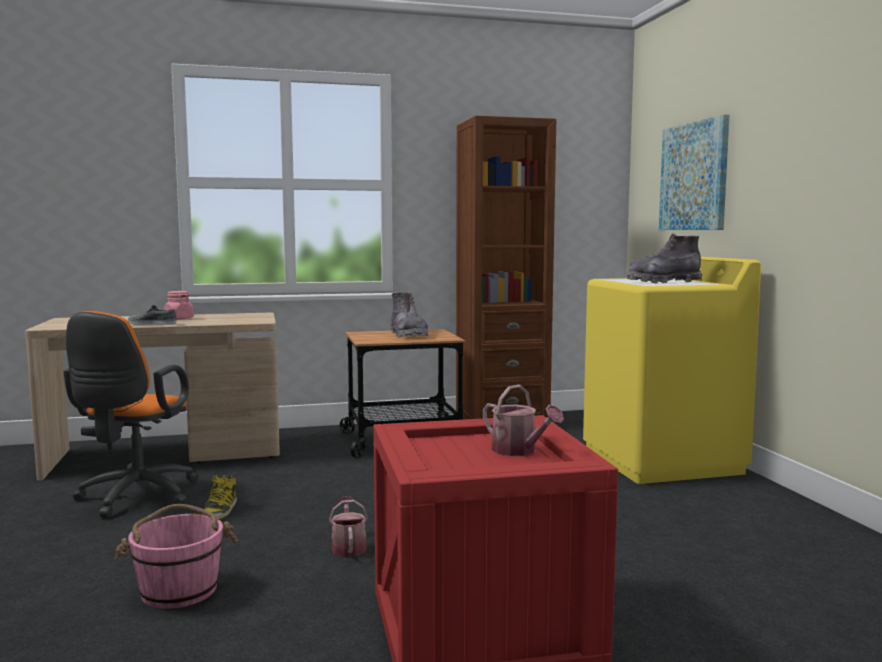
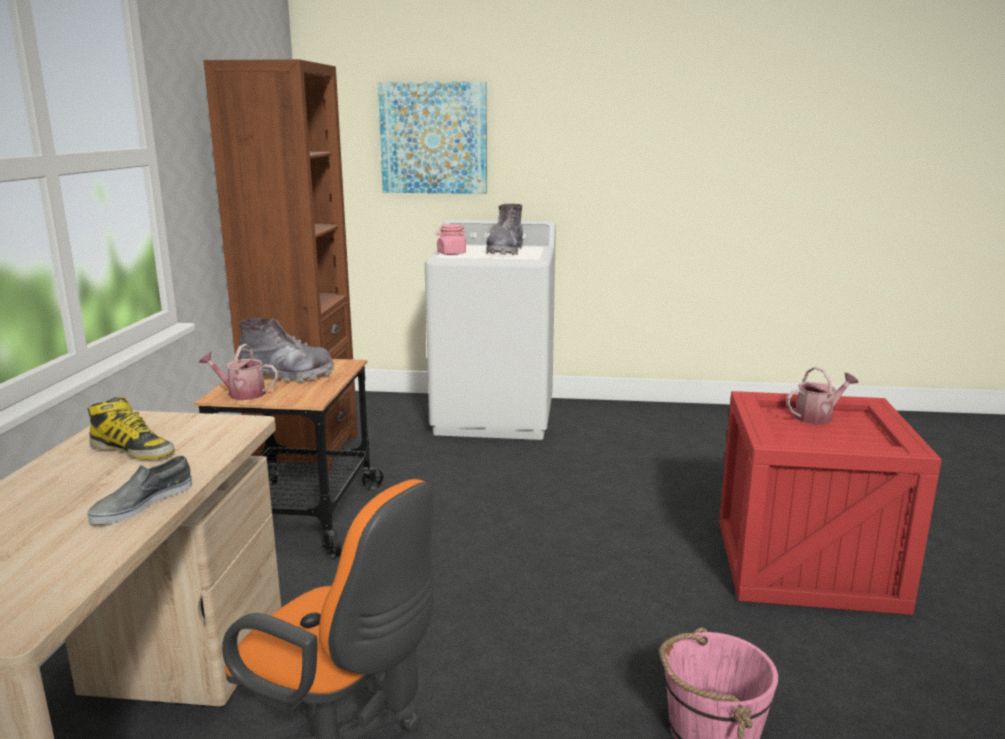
camera: 70 degrees left, 10 degrees up
pink jar [164,291,194,319] -> pink jar moved to [435,224,467,255]
boot [204,475,237,519] -> boot moved to [87,396,175,460]
watering can [329,496,368,557] -> watering can moved to [198,344,278,400]
yellow washing machine [583,257,761,484] -> white washing machine [425,220,556,440]

